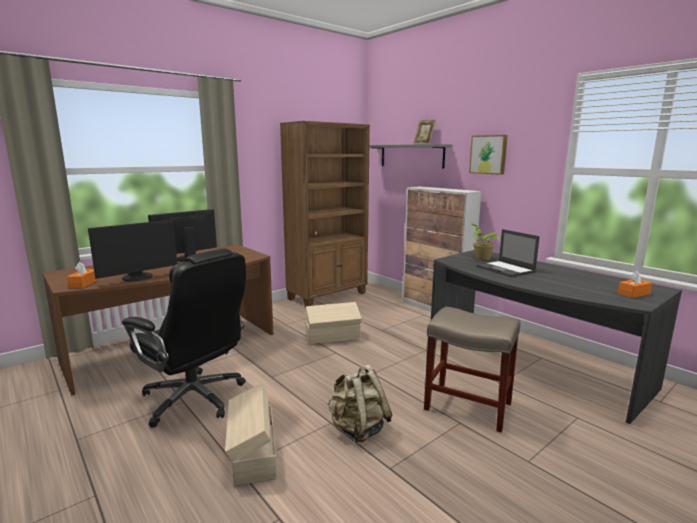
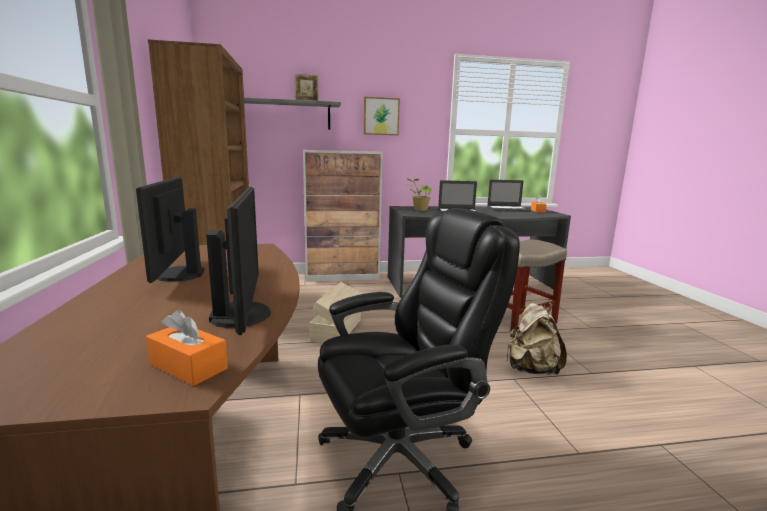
camera: 60 degrees left, 0 degrees up
beige storage box [225,383,277,486] -> none
none -> laptop [487,180,531,212]

